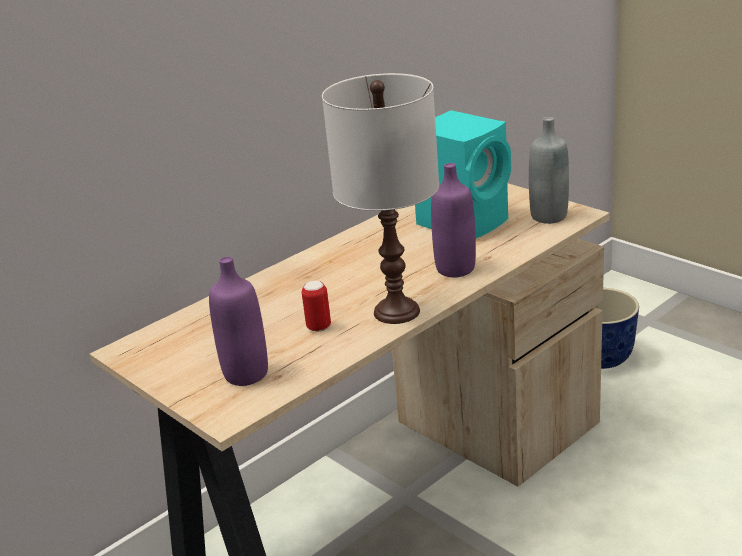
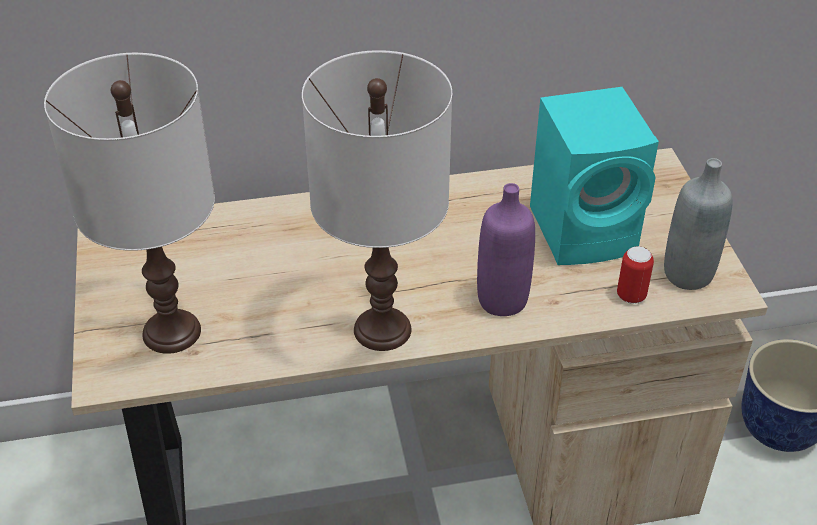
camera: 30 degrees right, 15 degrees up
purple bottle [209,257,268,386] -> white table lamp [44,53,215,354]
can [302,281,331,332] -> can moved to [617,246,654,304]

